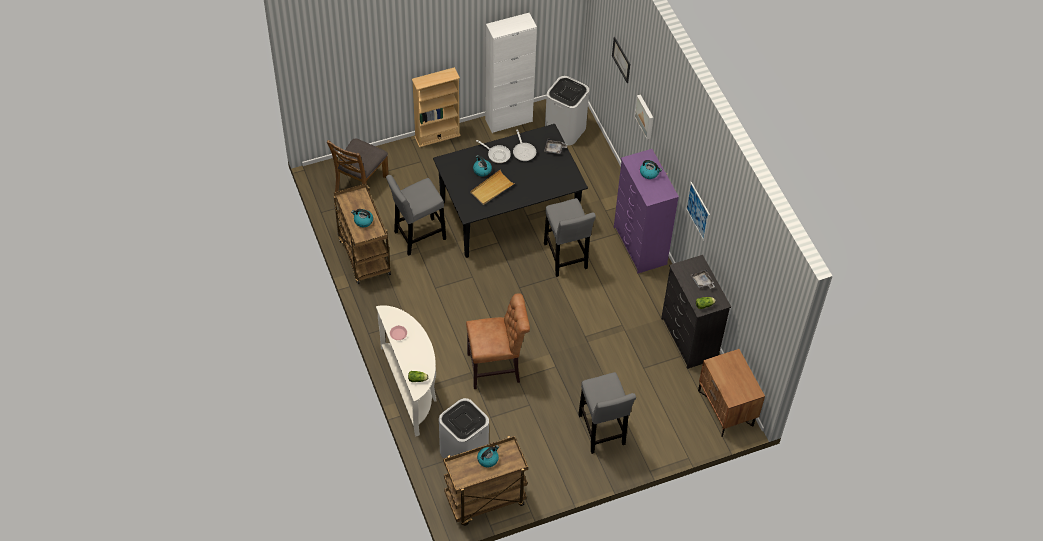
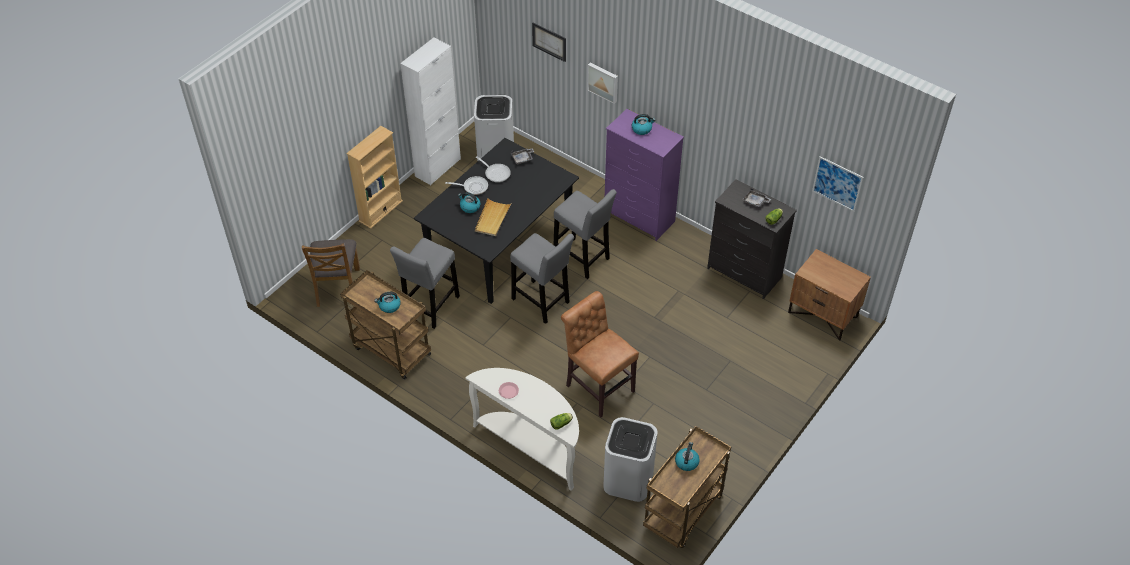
camera: 30 degrees left, 5 degrees down
brown chair [466,293,530,389] -> brown chair turned 90 degrees counterclockwise [561,291,639,418]
grey stool [578,372,636,454] -> grey stool moved to [510,233,574,324]
picture [686,182,710,241] -> picture moved to [812,156,864,212]

